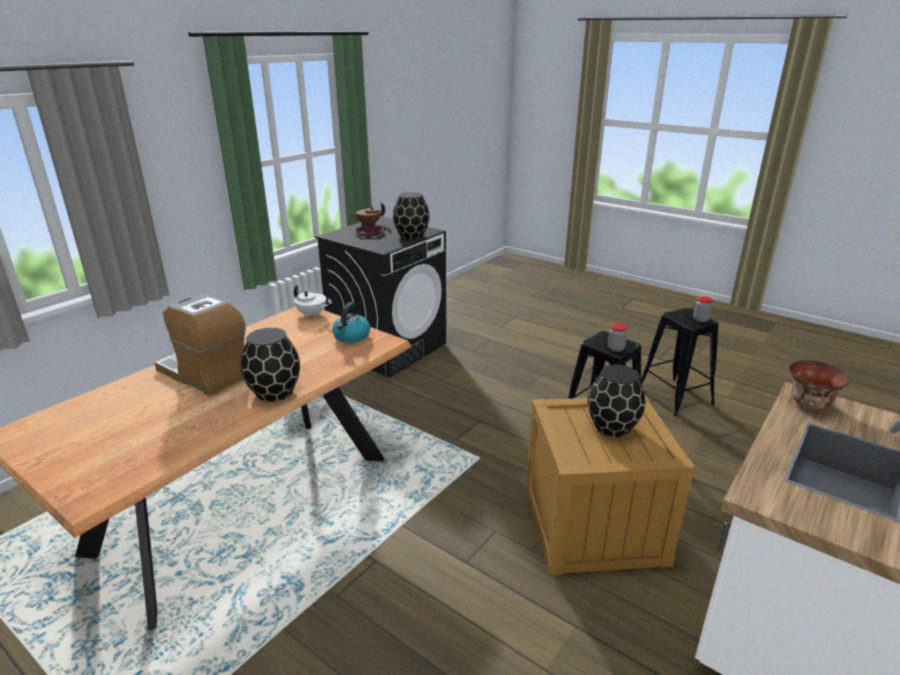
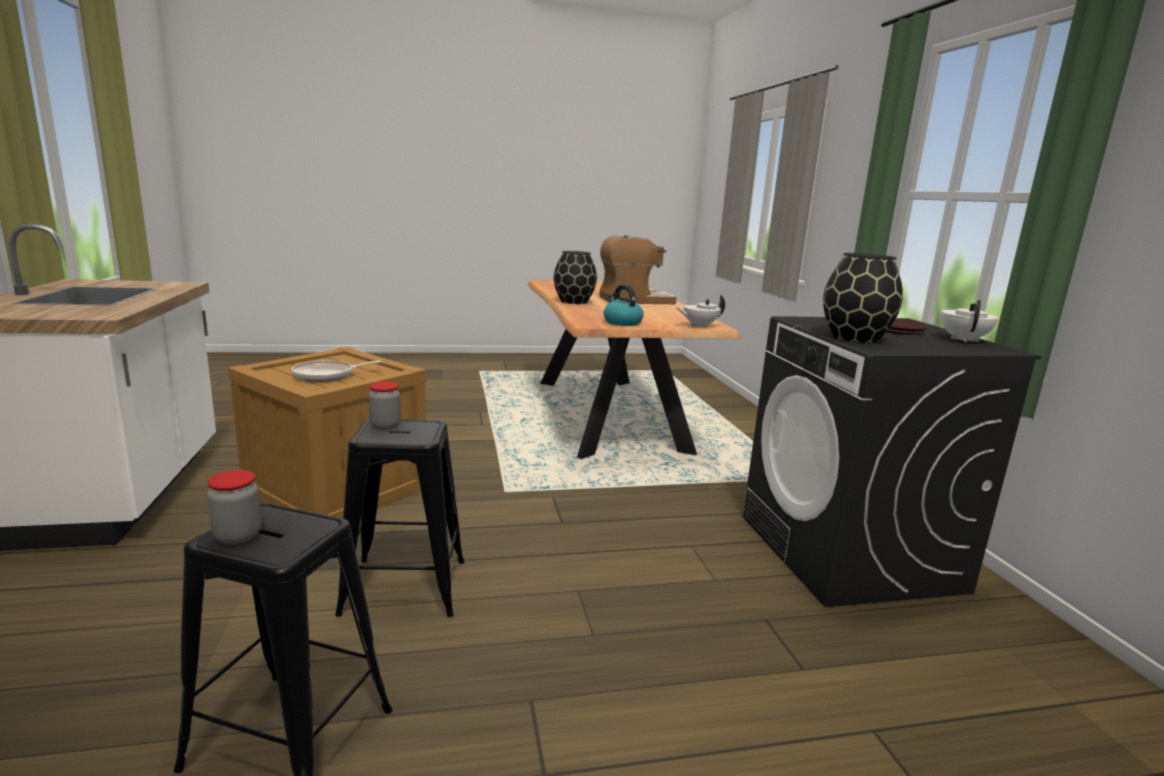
camera: 130 degrees right, 10 degrees down
brown teapot [350,203,385,226] -> white teapot [941,300,999,343]
black vase [588,365,645,437] -> frying pan [292,360,382,382]
bowl [789,360,851,410] -> none

